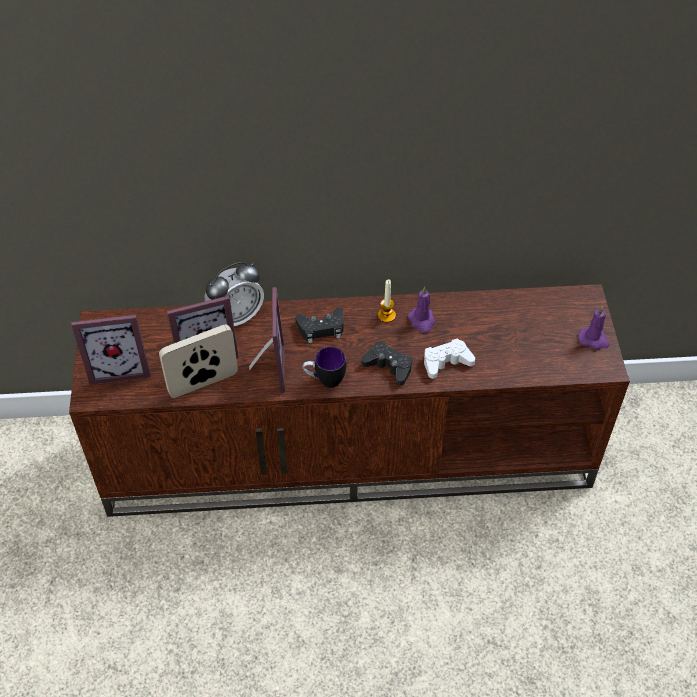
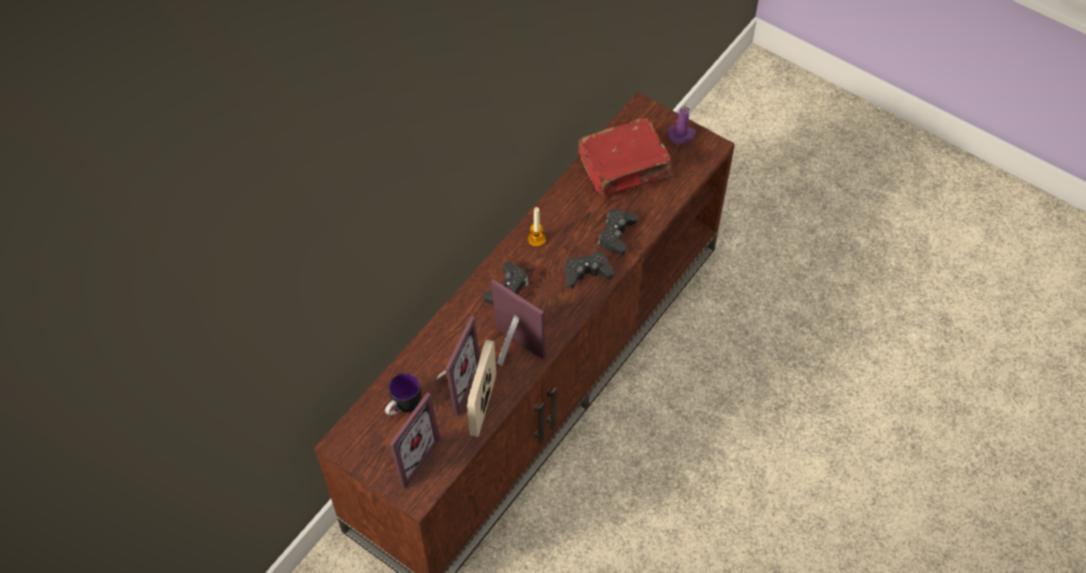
camera: 50 degrees left, 5 degrees up
alarm clock [205,262,264,326] -> none
mug [303,347,346,388] -> mug moved to [385,373,421,415]
purple candle [408,286,435,333] -> none
white game controller [424,338,475,379] -> black game controller [598,209,638,255]
none -> red book [578,119,674,196]

